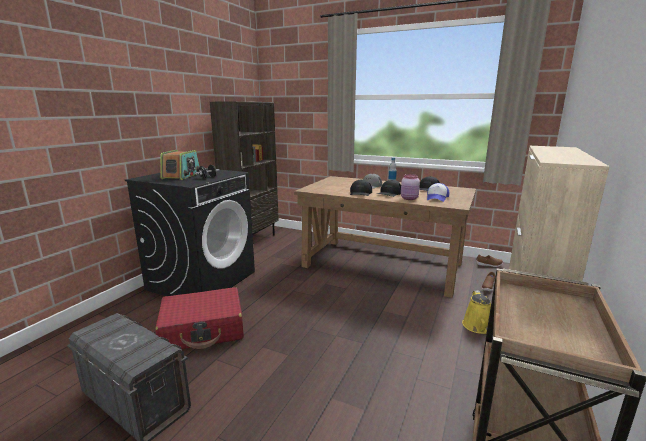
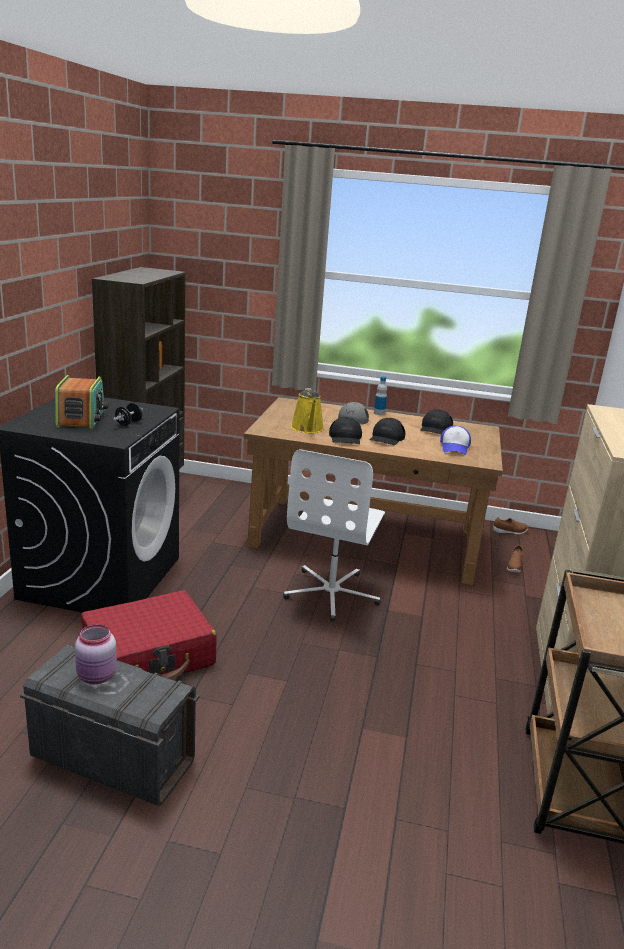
camera: 15 degrees left, 5 degrees up
pink jar [401,174,420,200] -> pink jar moved to [75,624,117,684]
yellow watering can [462,290,491,334] -> yellow watering can moved to [291,388,324,433]
none -> white office chair [283,449,385,621]

